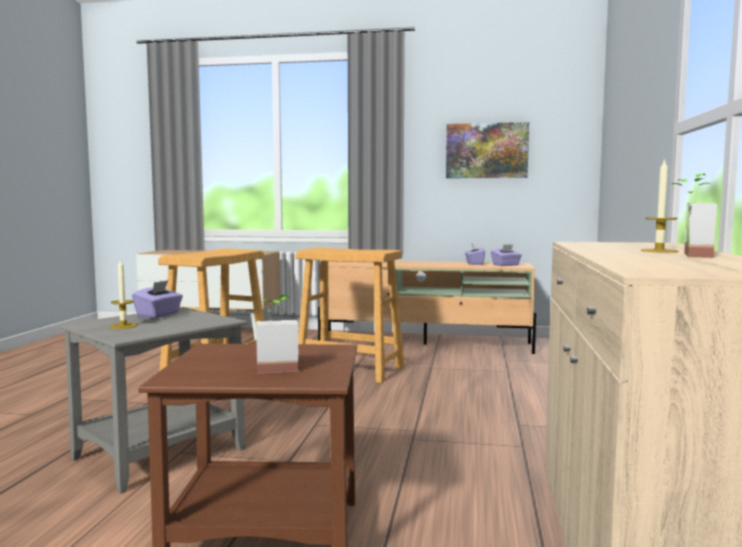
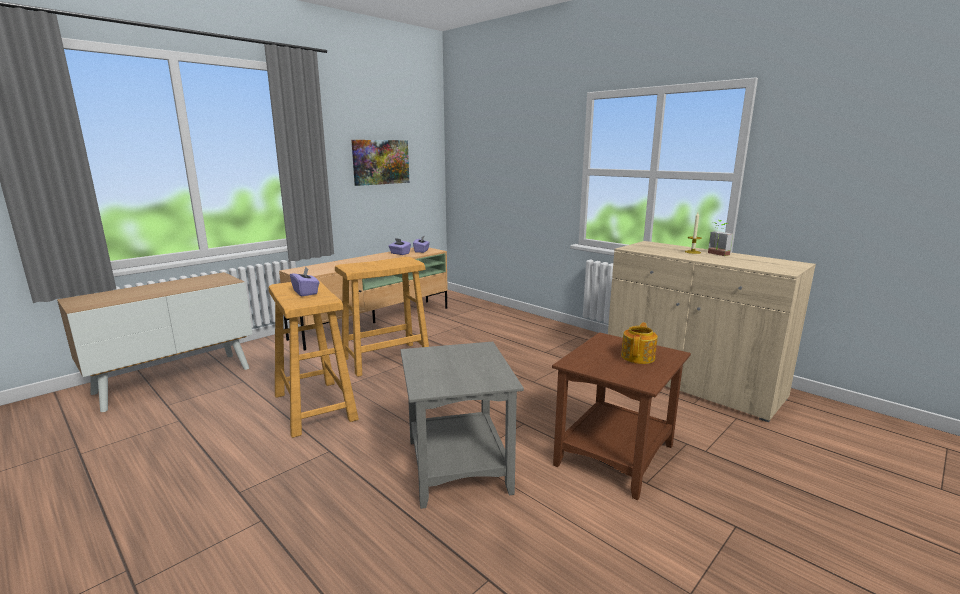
camera: 55 degrees left, 10 degrees up
candle [110,258,137,329] -> none
purple tissue box [132,280,183,318] -> purple tissue box moved to [290,266,319,296]
potted plant [256,295,299,373] -> teapot [621,322,658,364]

